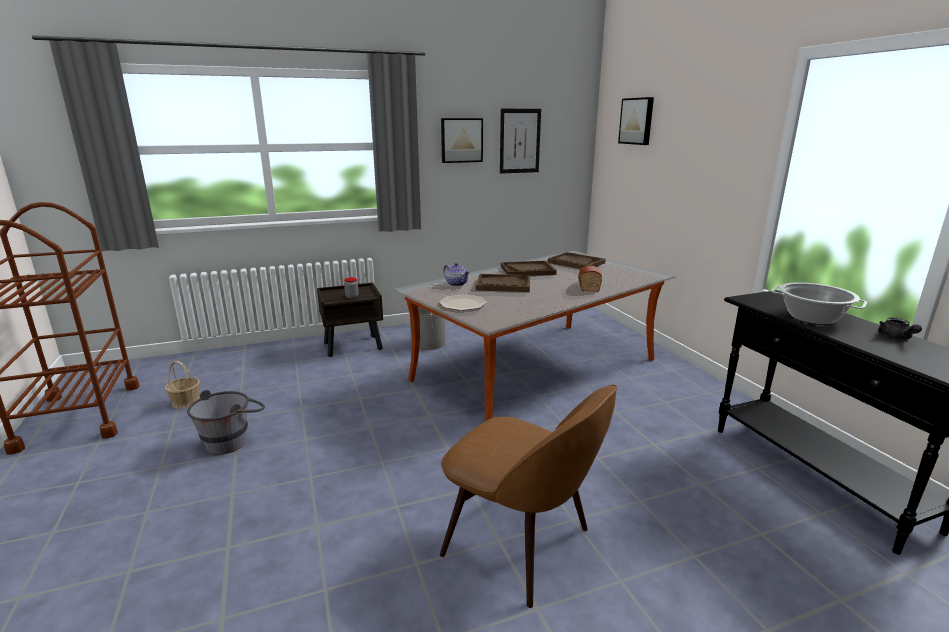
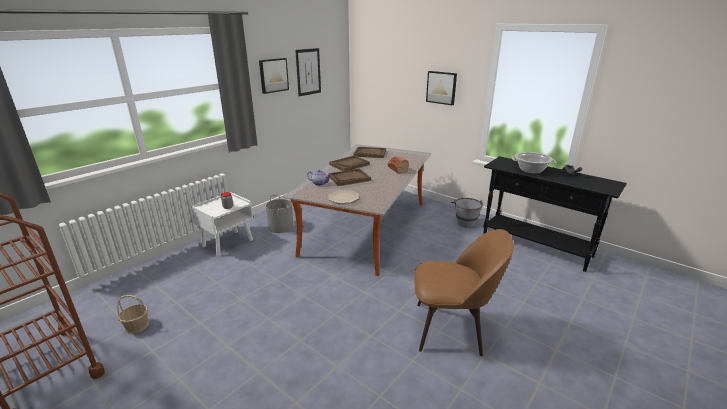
camera: 30 degrees left, 5 degrees up
grey bucket [187,390,265,455] -> grey bucket moved to [451,198,483,228]
brown nightstand [317,283,383,357] -> white nightstand [191,192,254,256]
picture [618,97,654,145] -> picture moved to [426,71,457,105]

